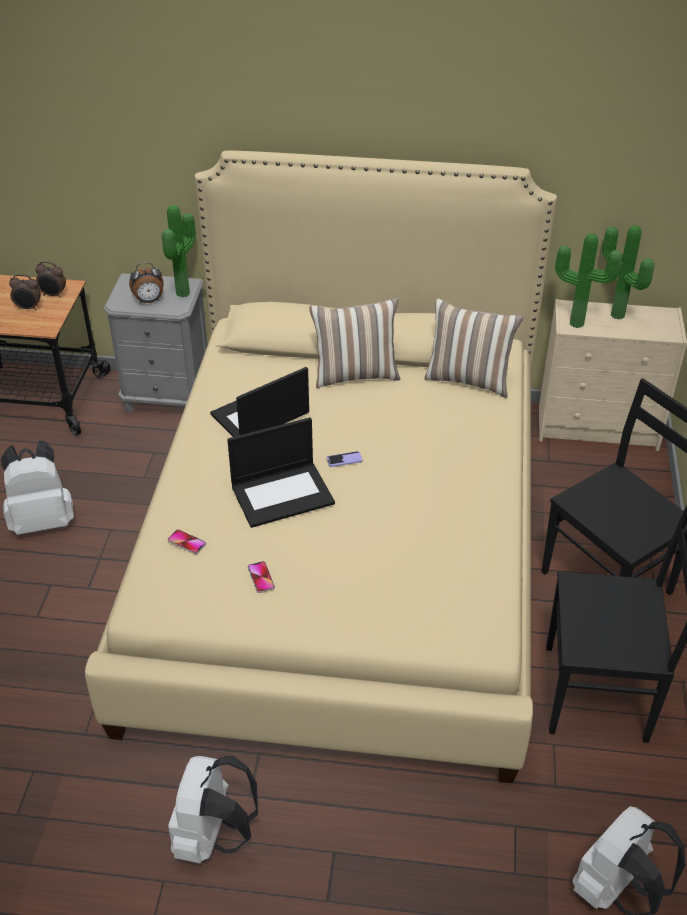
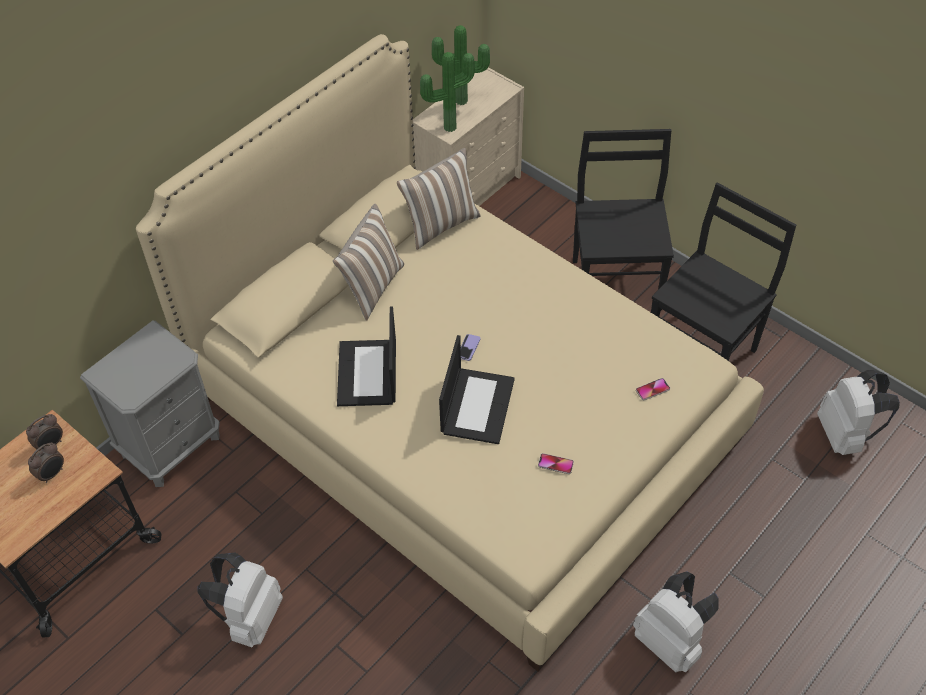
camera: 55 degrees left, 10 degrees up
alarm clock [129,262,164,303] -> none
potted plant [162,205,196,297] -> none
phone [167,529,206,554] -> phone moved to [636,378,670,400]

